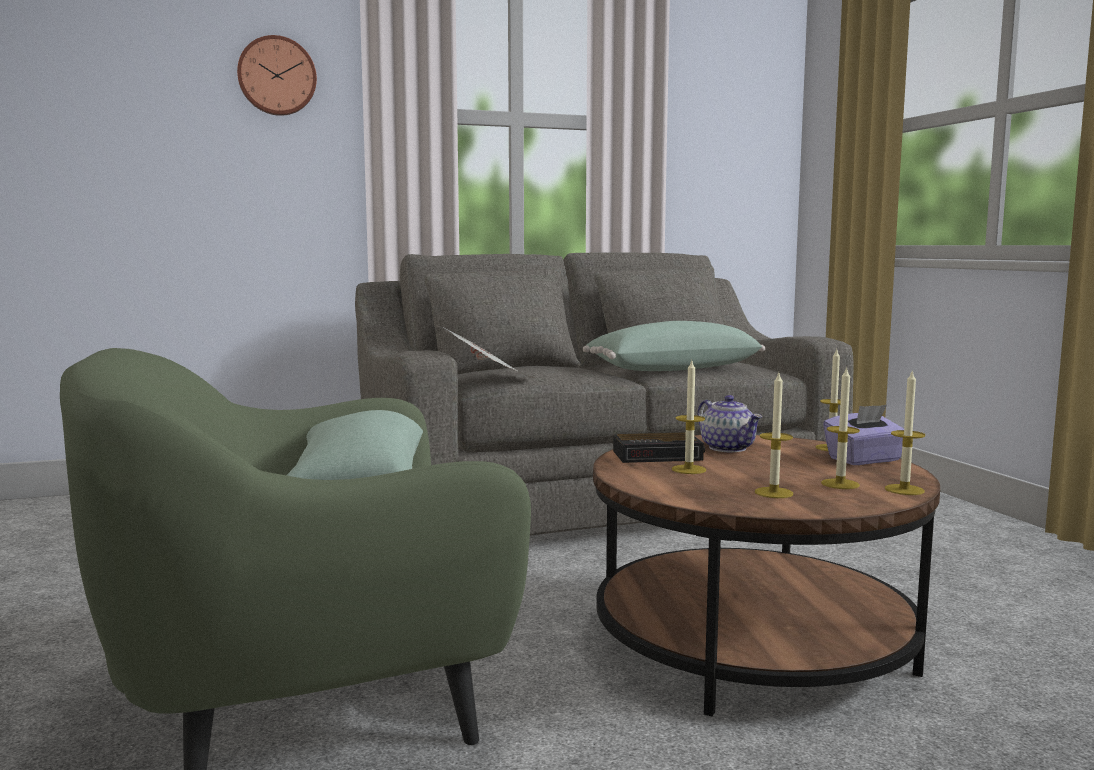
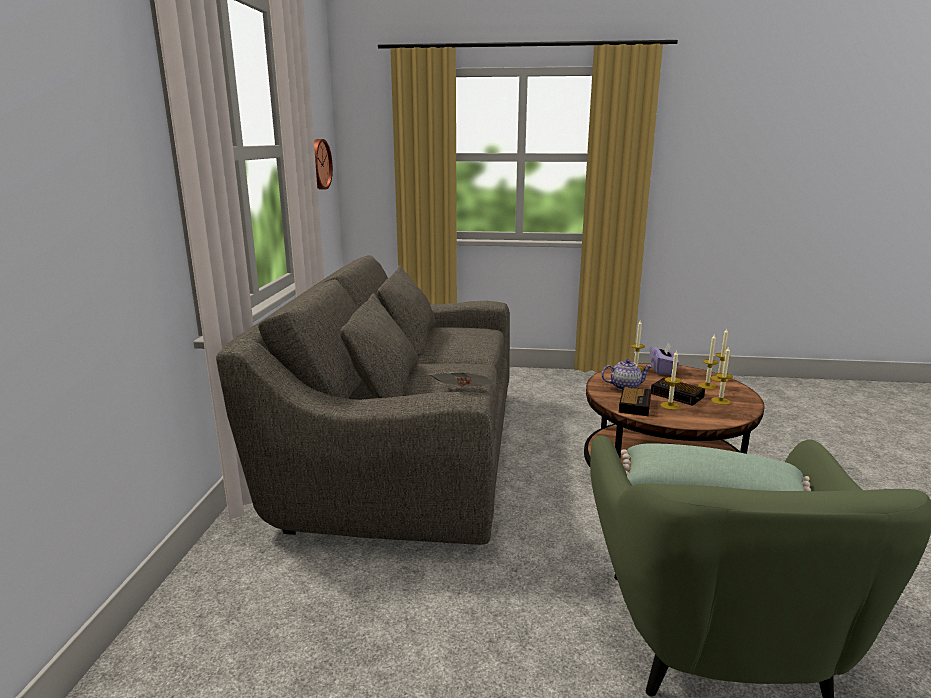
camera: 65 degrees left, 10 degrees up
wall clock [237,35,317,116] -> wall clock moved to [314,139,333,190]
green pillow [583,321,765,371] -> none
none -> alarm clock [651,378,705,406]

